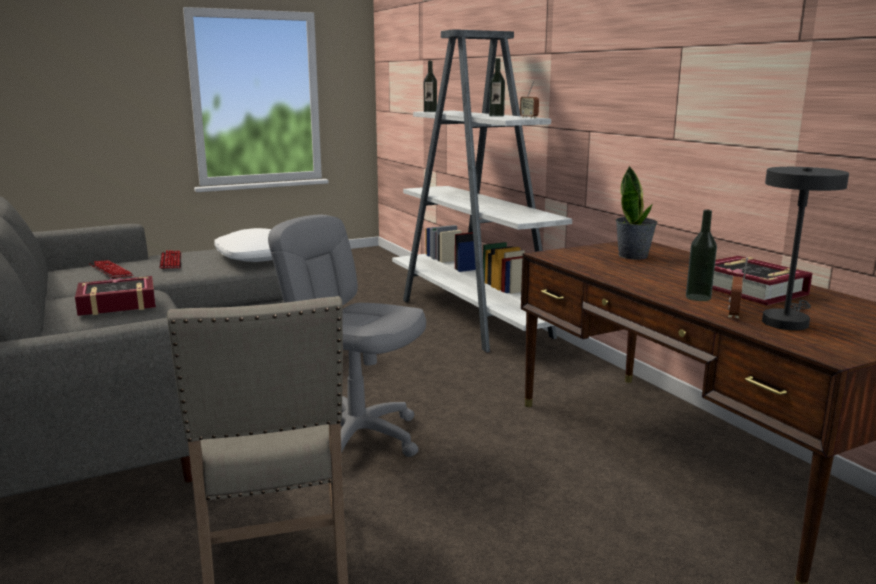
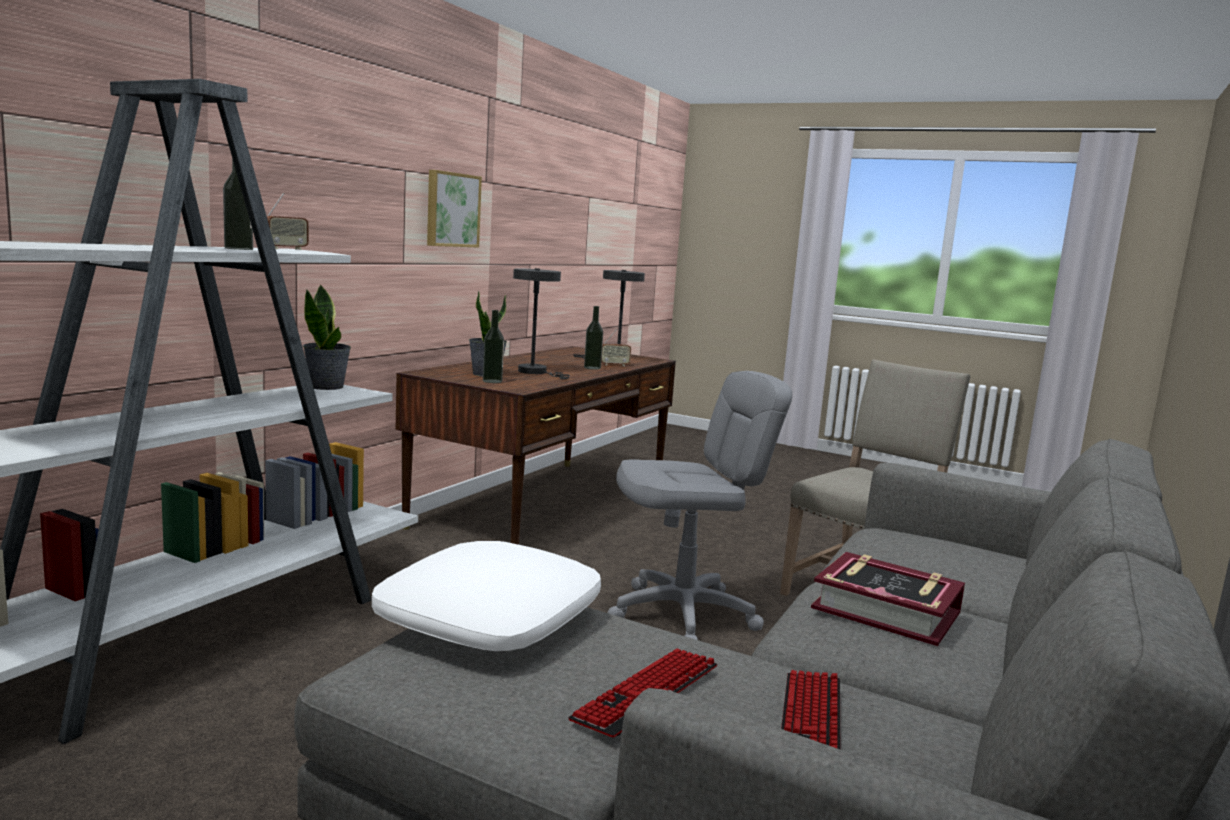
camera: 125 degrees left, 5 degrees down
grey office chair [268,215,426,457] -> grey office chair turned 105 degrees counterclockwise [608,371,792,640]
bottle [424,61,437,112] -> bottle moved to [483,310,504,383]
book [712,256,813,305] -> none
none -> potted plant [303,284,351,390]
none -> picture [427,170,482,248]
none -> grey table lamp [513,268,570,379]

